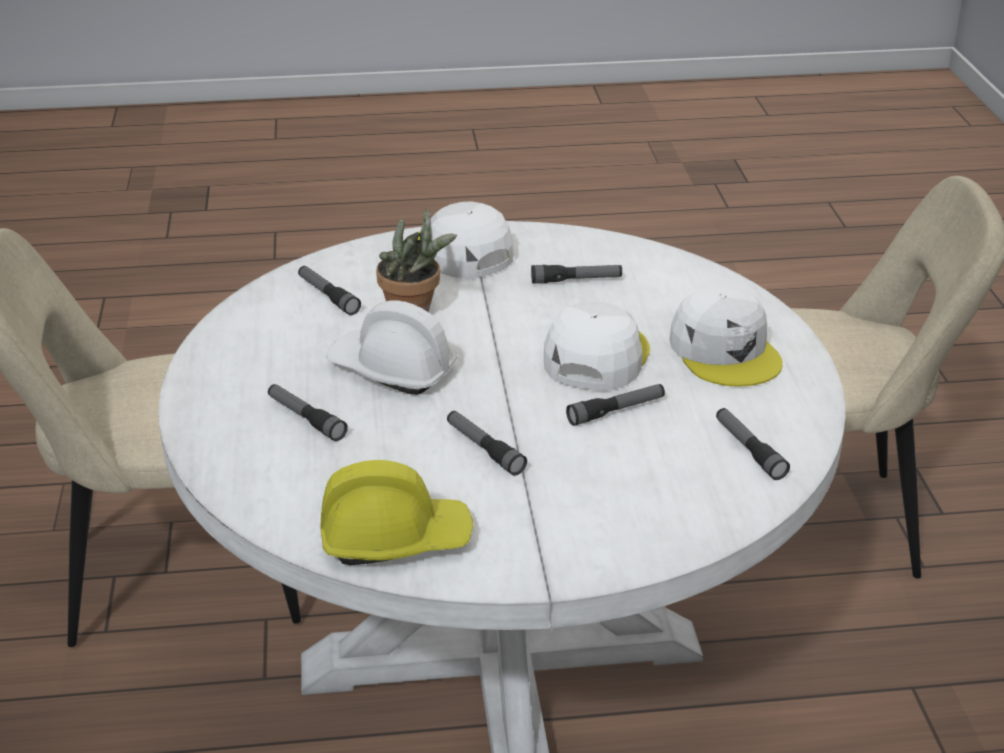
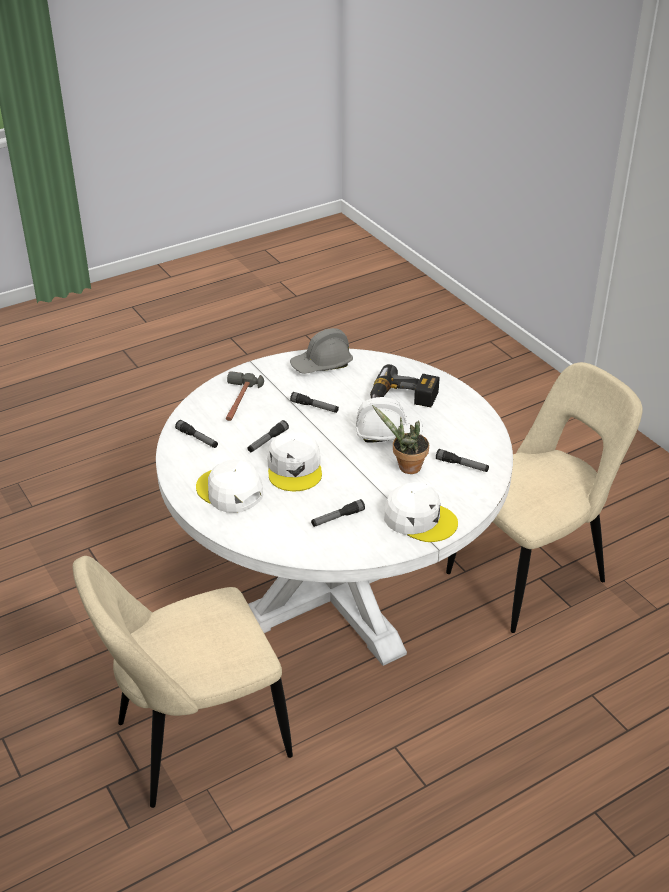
camera: 155 degrees right, 5 degrees up
flashlight [268,384,348,441] -> power drill [370,364,440,407]
yellow hard hat [321,460,473,565] -> grey hard hat [290,328,353,374]
none -> hammer [226,371,264,421]

